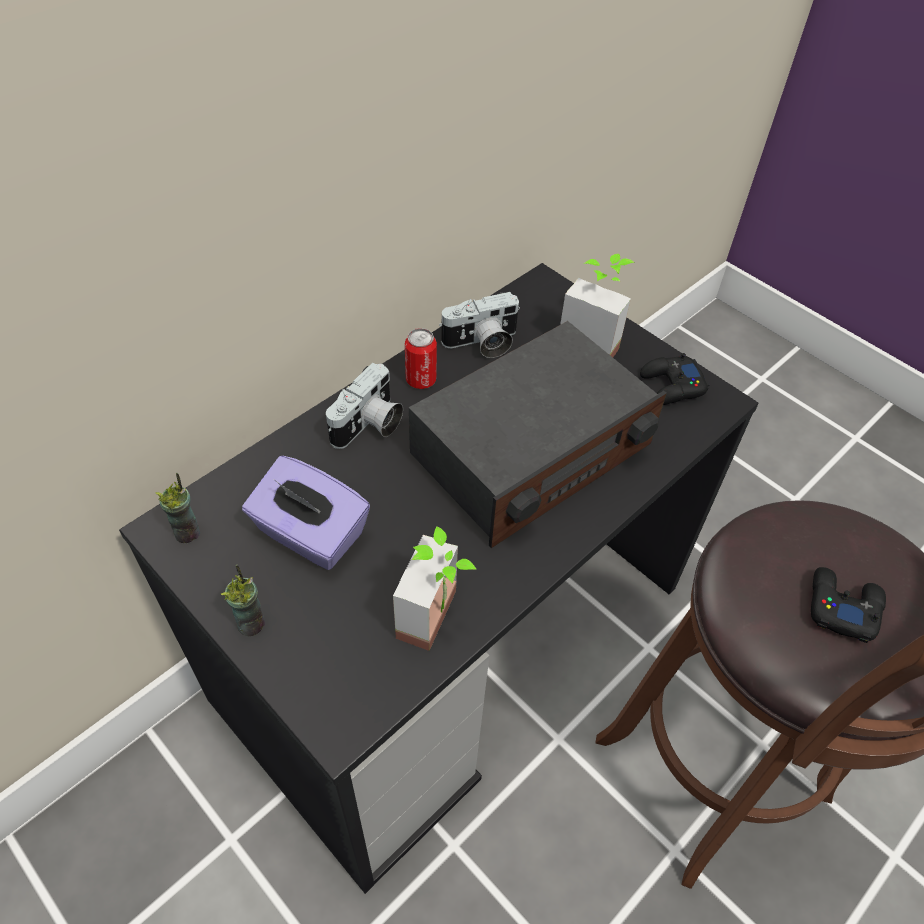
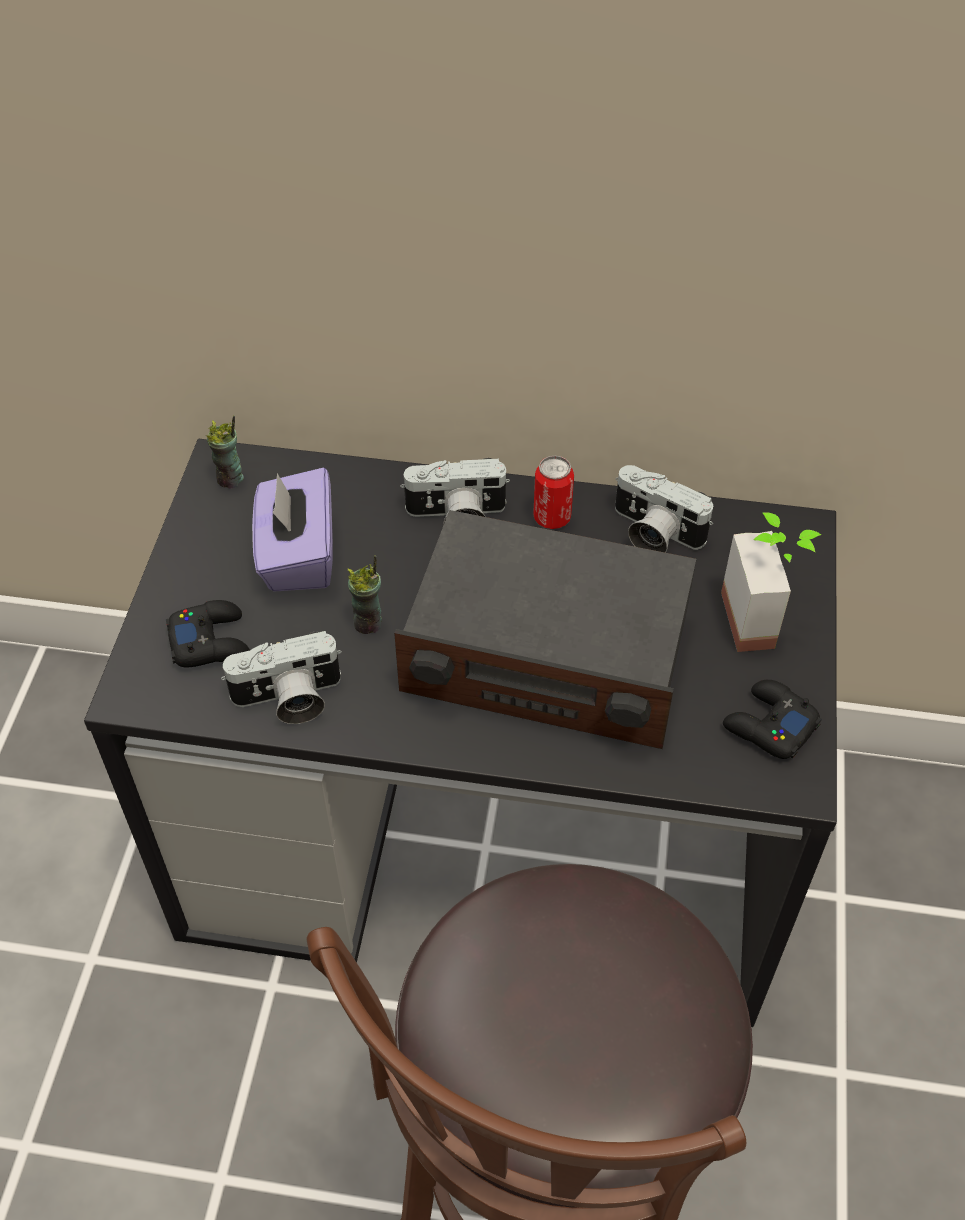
camera: 55 degrees right, 0 degrees up
cup [221,565,265,636] -> cup moved to [348,555,382,634]
potted plant [393,526,476,651] -> camera [221,631,342,724]
black game controller [811,567,886,643] -> black game controller moved to [166,600,250,667]

